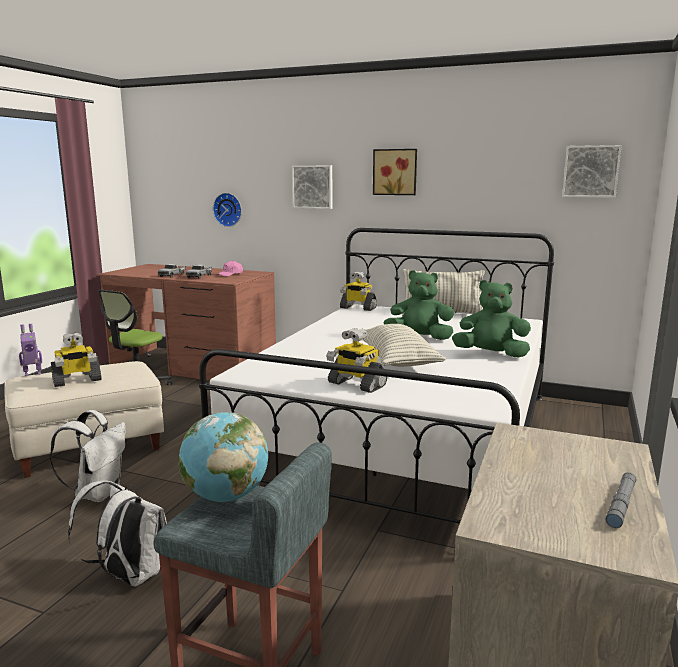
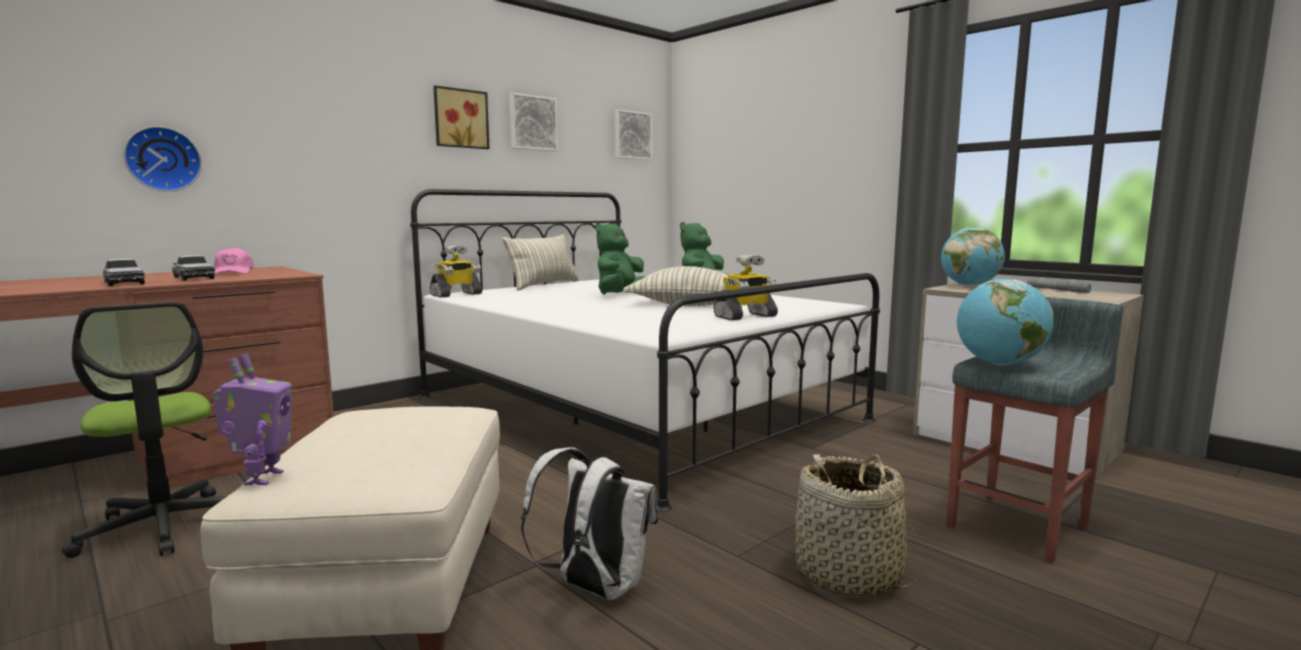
camera: 65 degrees left, 5 degrees down
toy robot [51,333,102,387] -> none
white backpack [68,480,167,587] -> basket [795,454,922,598]
picture [292,165,332,209] -> picture moved to [509,93,558,151]
none -> globe [941,227,1005,286]

